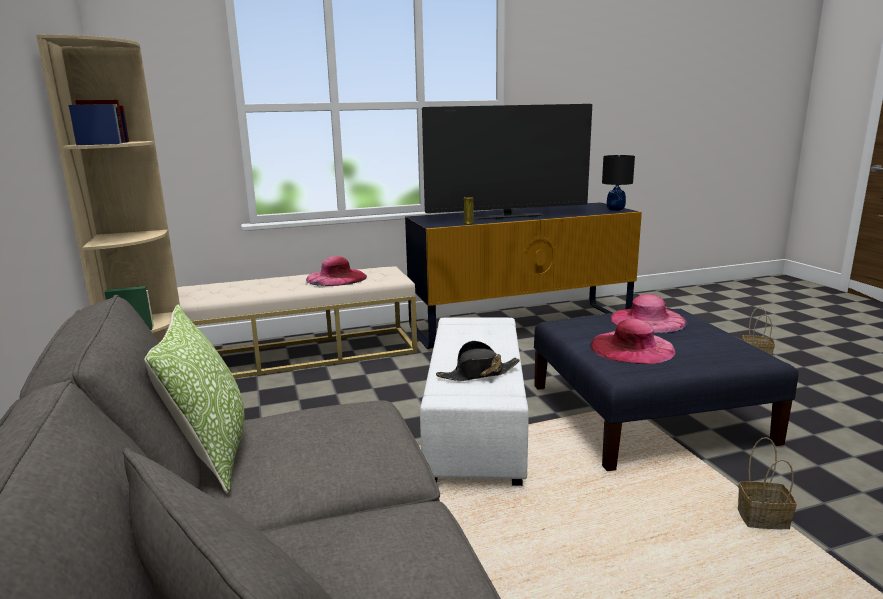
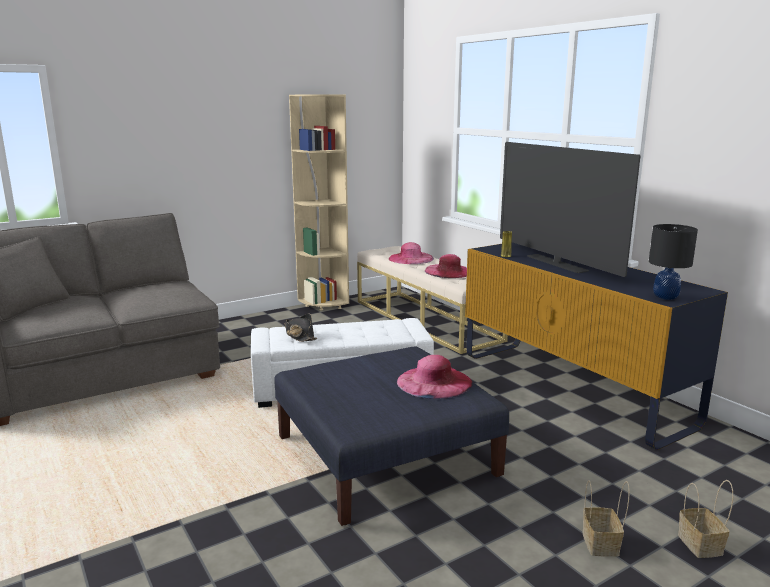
camera: 75 degrees right, 0 degrees up
pillow [144,304,244,494] -> none
pink hat [590,319,675,364] -> pink hat moved to [389,242,434,264]
basket [738,437,797,529] -> basket moved to [678,480,733,558]

